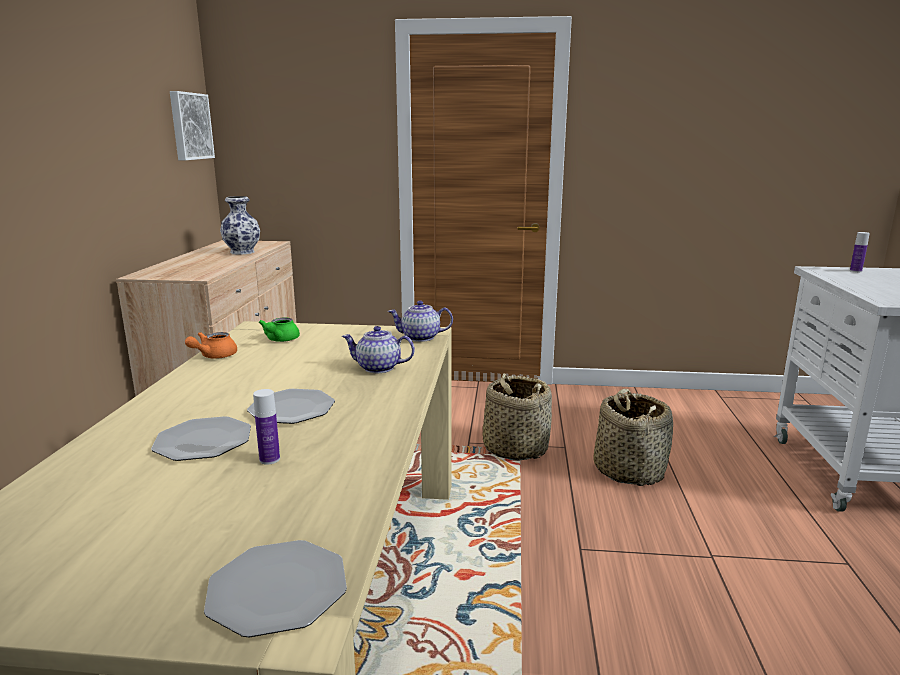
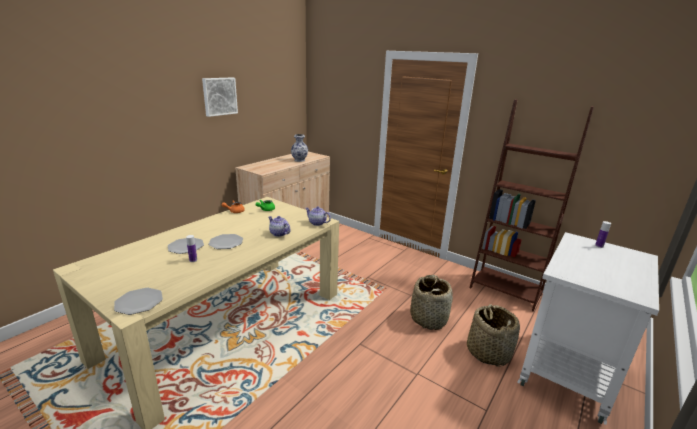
camera: 30 degrees right, 5 degrees up
picture [170,91,215,160] -> picture moved to [202,77,238,117]
basket [483,373,552,461] -> basket moved to [467,304,520,367]
none -> brown bookcase [470,99,594,312]

